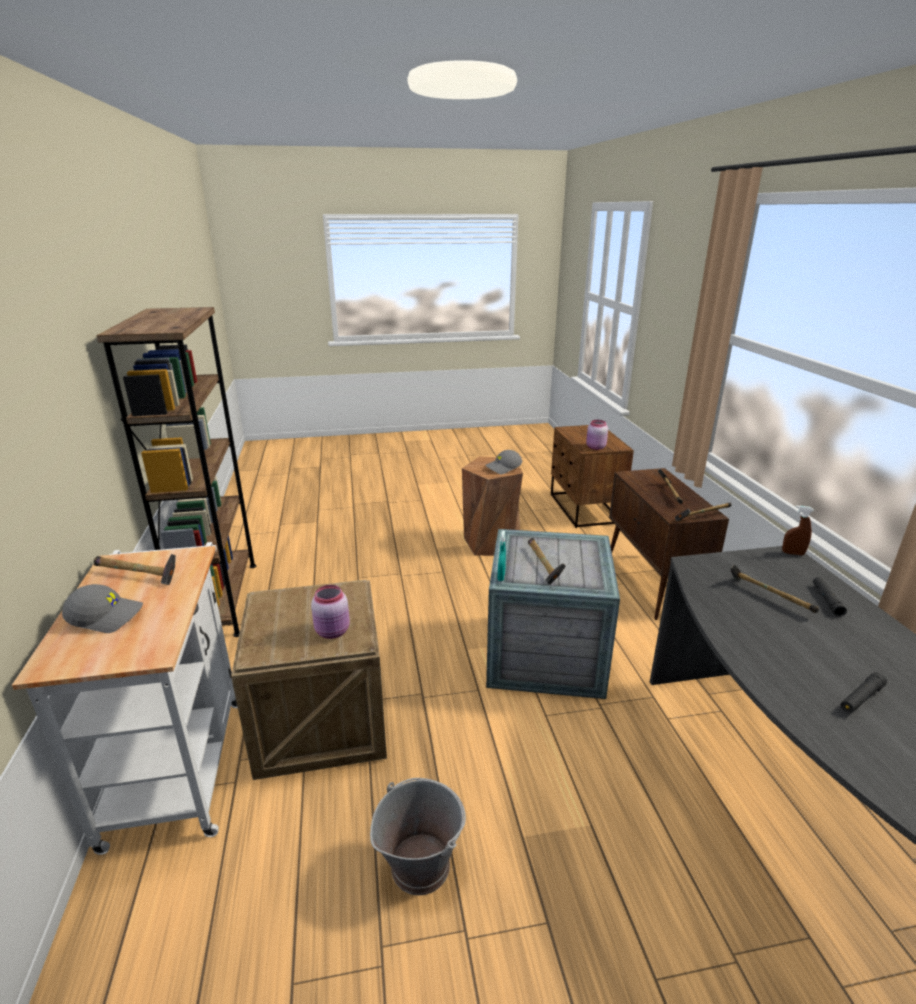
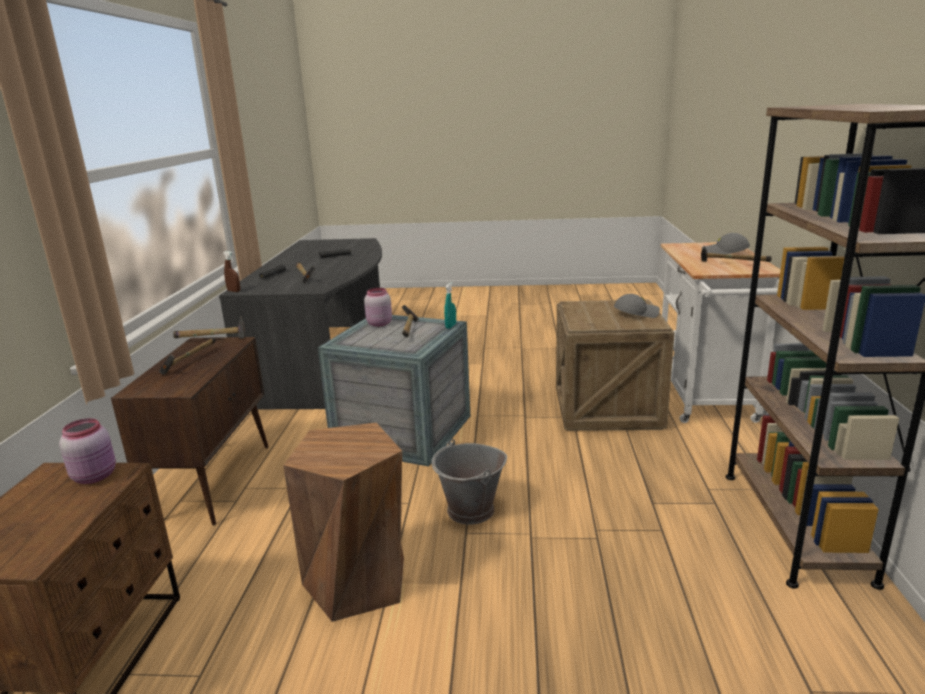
camera: 165 degrees left, 5 degrees down
pink jar [311,585,350,639] -> pink jar moved to [364,288,392,327]
grey bucket [370,778,466,895] -> grey bucket moved to [432,439,507,525]
grey cap [485,450,522,474] -> grey cap moved to [614,294,660,318]

